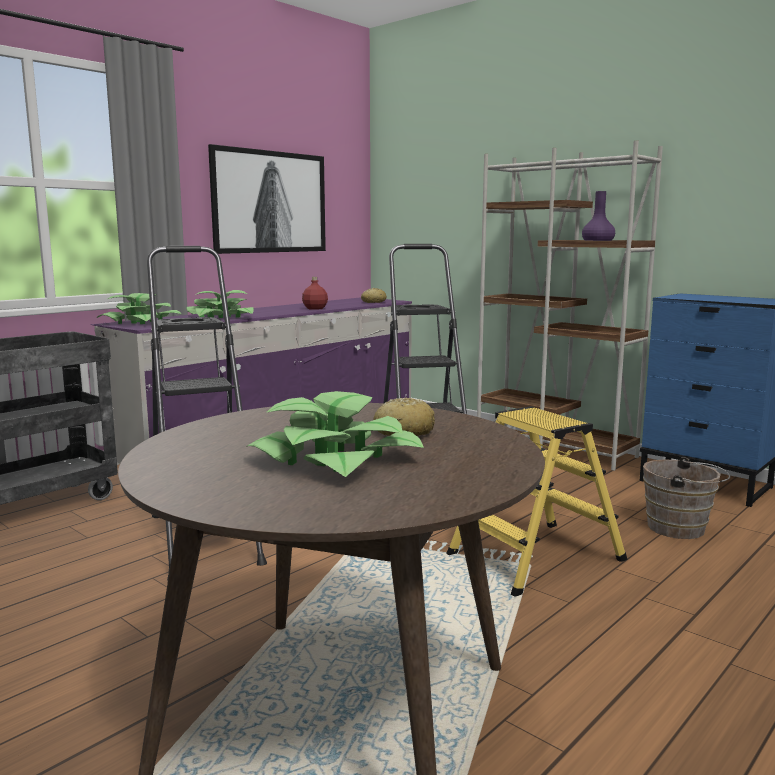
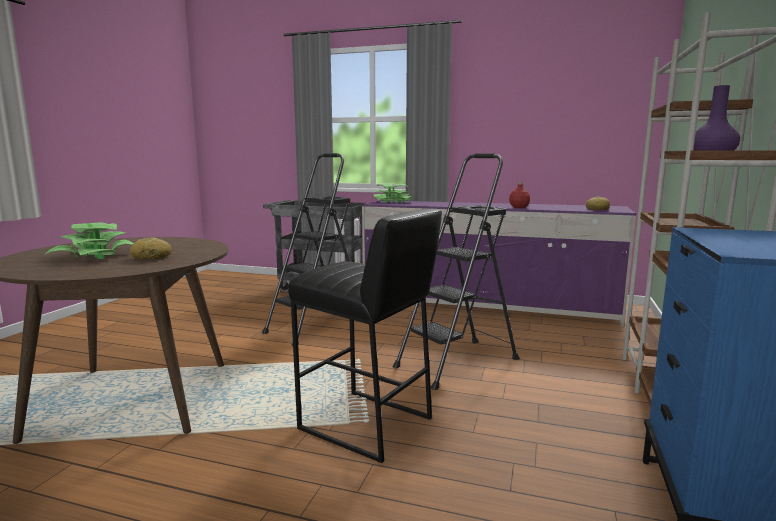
camera: 65 degrees right, 0 degrees up
potted plant [186,290,254,318] -> none
picture [208,144,326,254] -> none
yellow step ladder [446,406,627,596] -> black stool [288,208,442,463]
brown bucket [643,457,730,539] -> none

